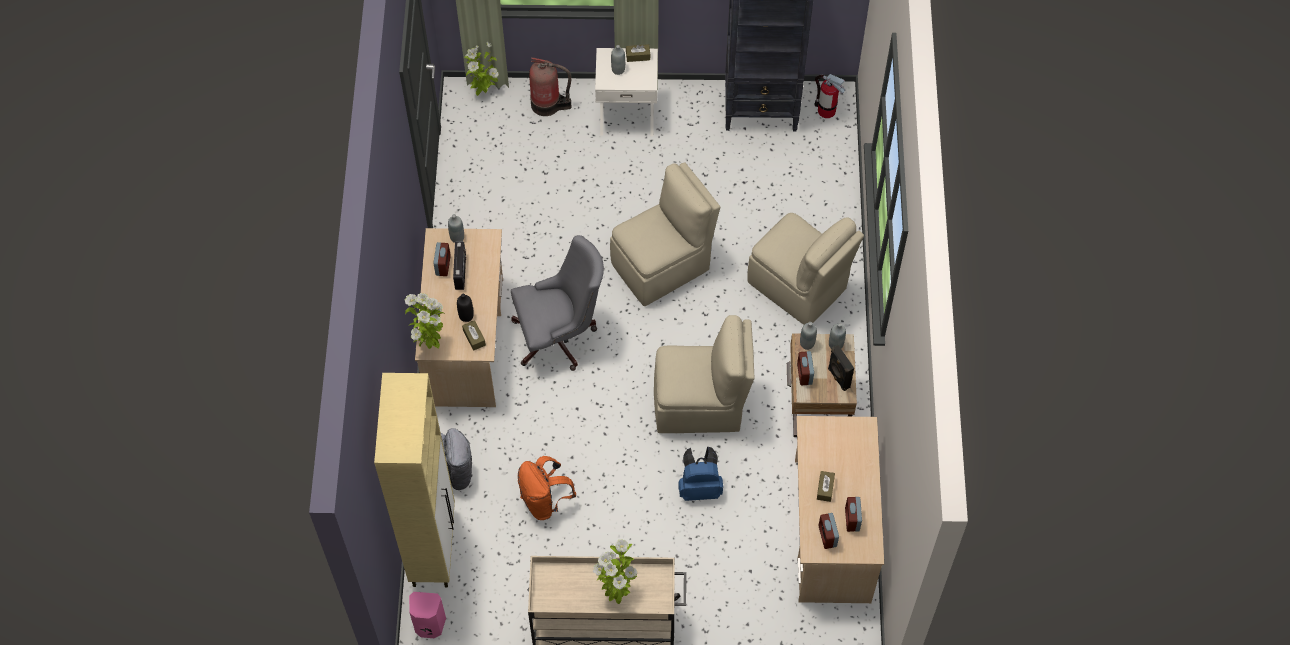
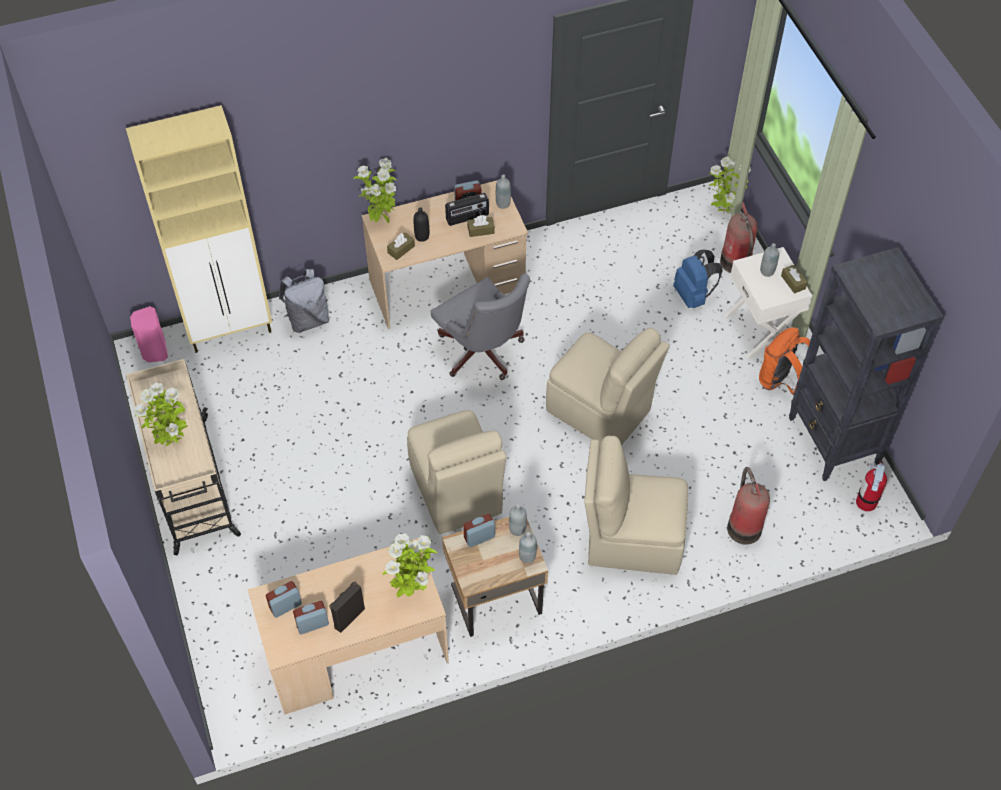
camera: 70 degrees right, 5 degrees down
orange backpack [518,456,576,520] -> orange backpack moved to [759,327,810,395]
blue backpack [678,447,723,501] -> blue backpack moved to [673,250,723,308]
beige chair [747,213,864,325] -> beige chair turned 75 degrees clockwise [584,436,688,575]
brown tissue box [817,471,835,502] -> brown tissue box moved to [467,215,495,237]
black speaker [828,345,854,391] -> black speaker moved to [330,582,365,633]
none -> potted plant [383,533,437,597]
none -> fire extinguisher [727,467,770,544]

